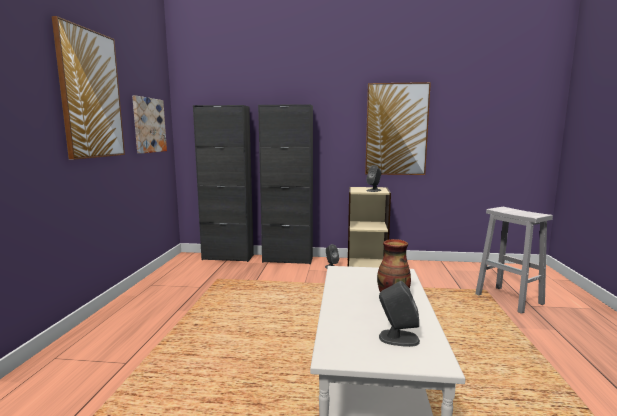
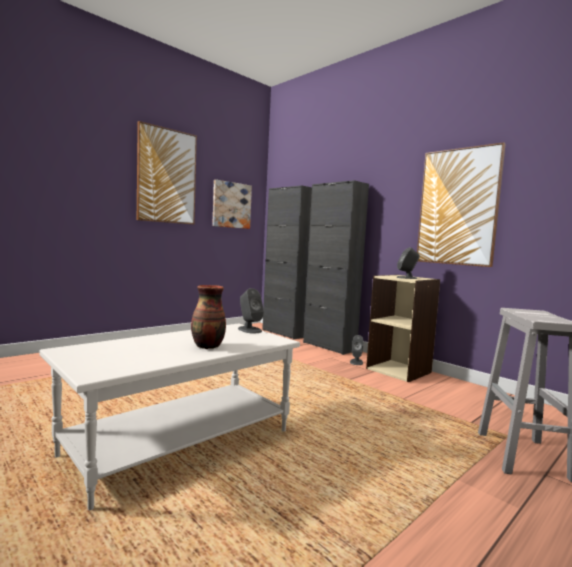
camera: 40 degrees right, 5 degrees down
grey speaker [379,281,420,347] -> grey speaker moved to [238,288,264,334]

